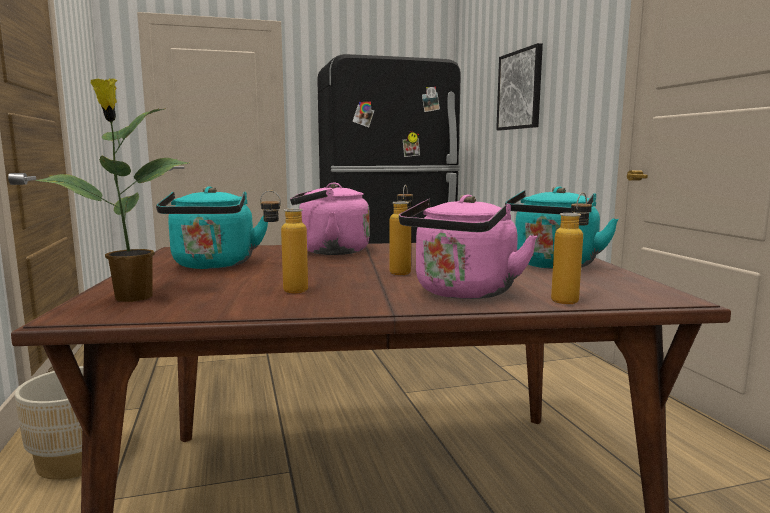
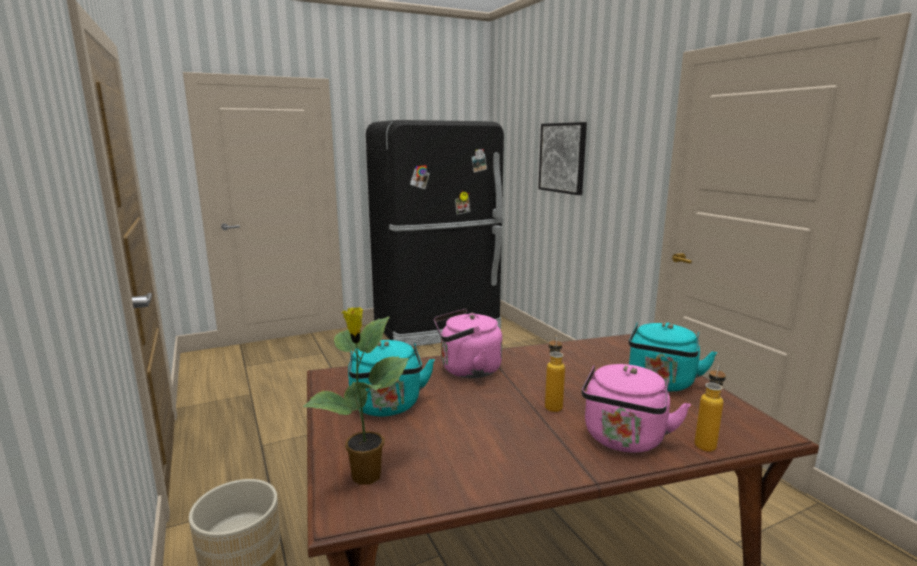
camera: 10 degrees left, 5 degrees up
bottle [260,191,308,293] -> none

